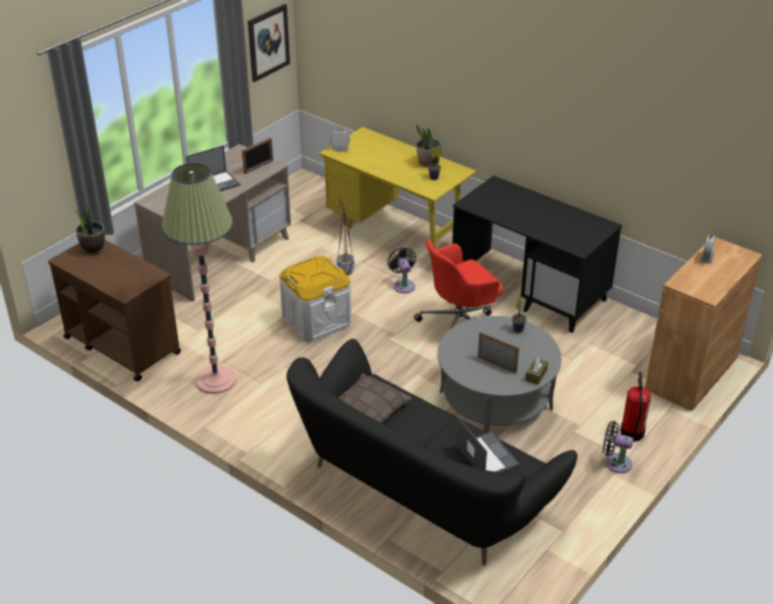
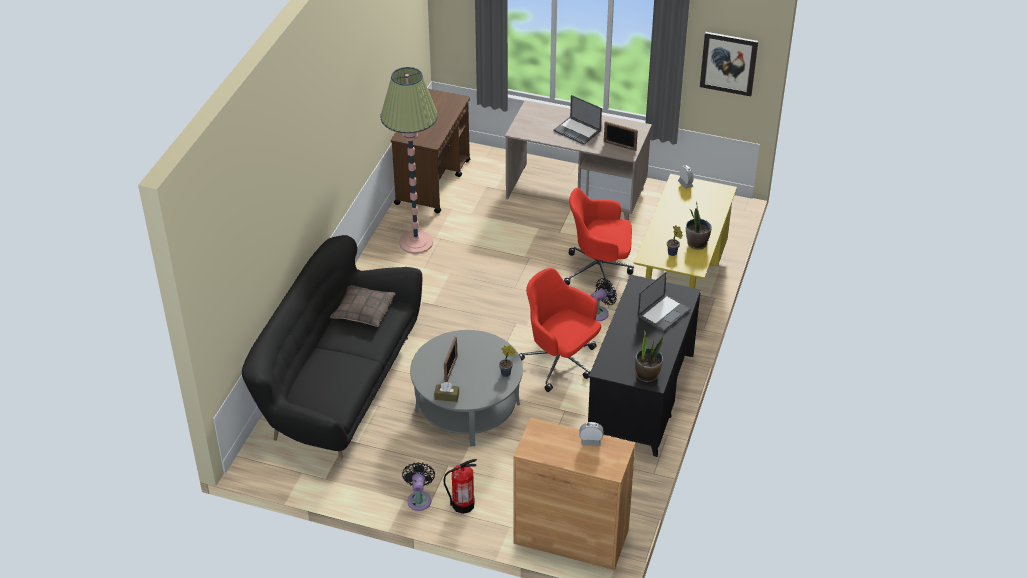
camera: 70 degrees right, 5 degrees up
potted plant [74,202,105,255] -> potted plant moved to [635,330,663,382]
white storage box [279,256,351,342] -> none
planter [336,198,354,275] -> red office chair [564,188,634,298]
laptop [457,418,520,472] -> laptop moved to [638,271,691,332]

